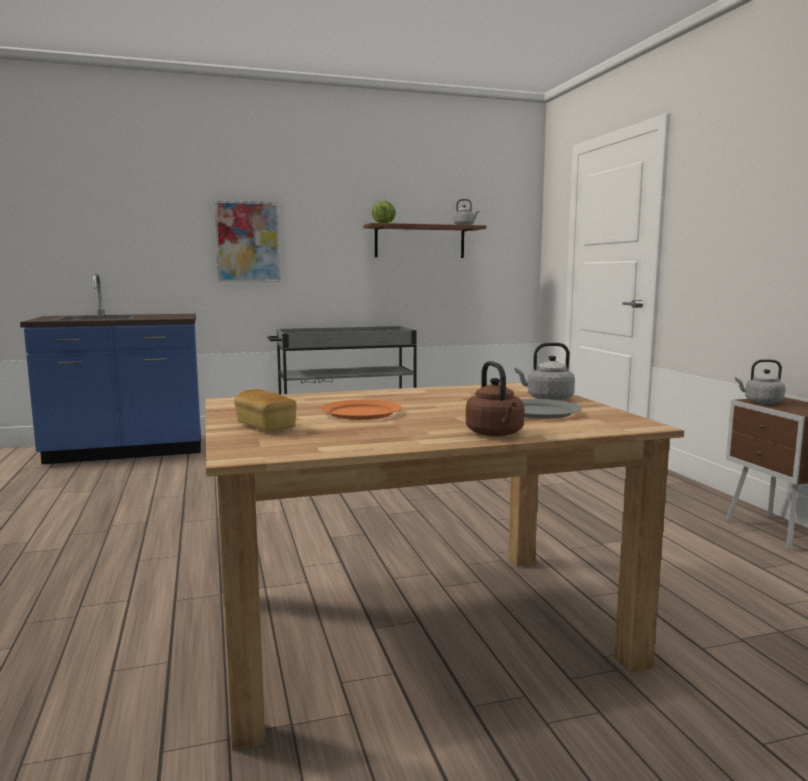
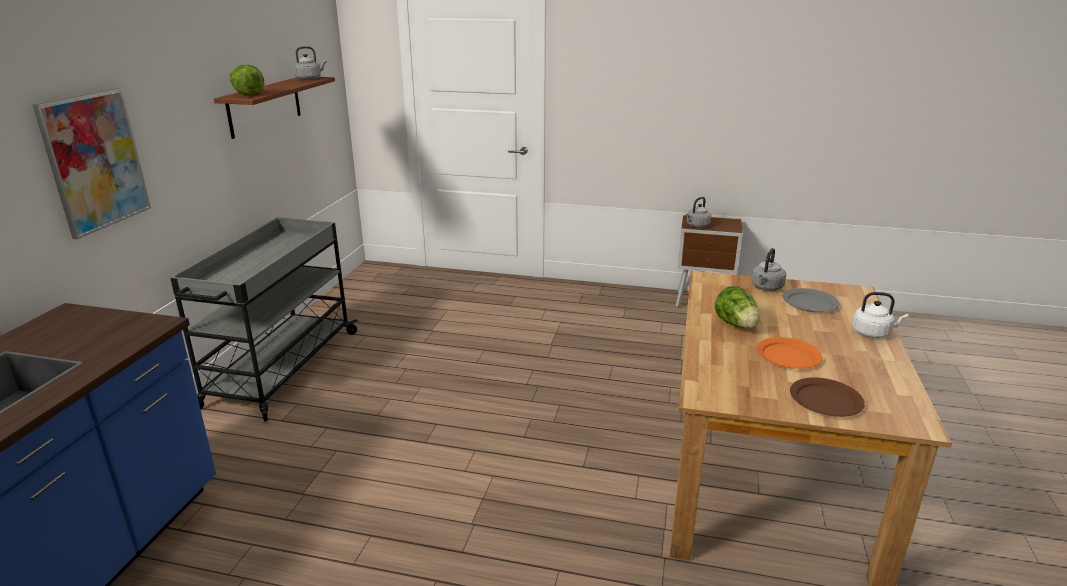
camera: 60 degrees left, 15 degrees up
bread [234,389,297,431] -> brown plate [790,377,865,417]
brown kettle [466,361,524,437] -> white kettle [852,292,909,338]
none -> lettuce [715,286,760,328]

